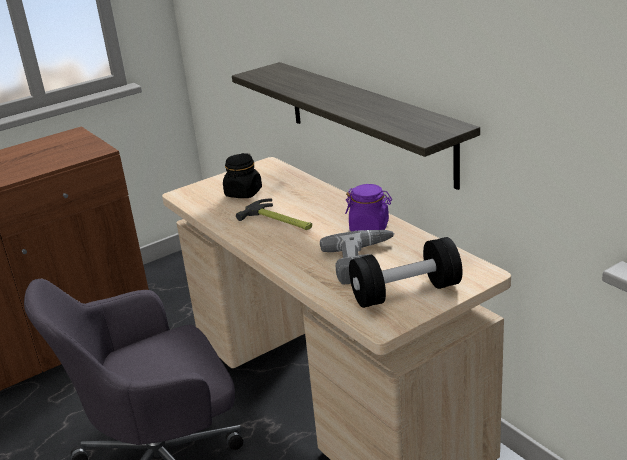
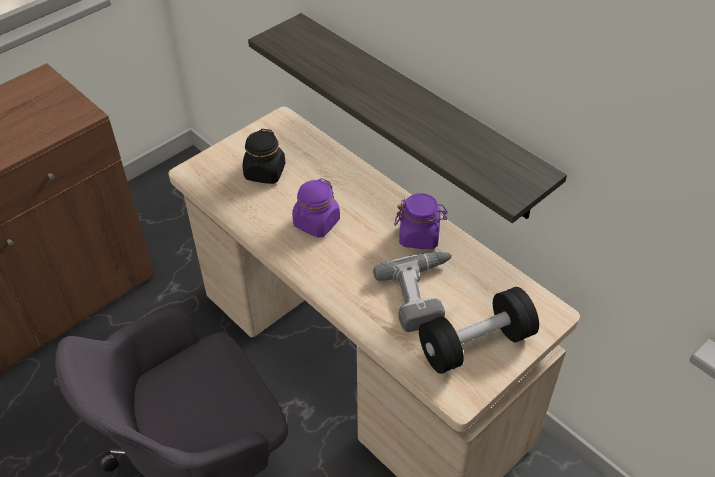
camera: 10 degrees left, 20 degrees up
hammer [236,199,312,230] -> purple jar [292,178,340,238]

